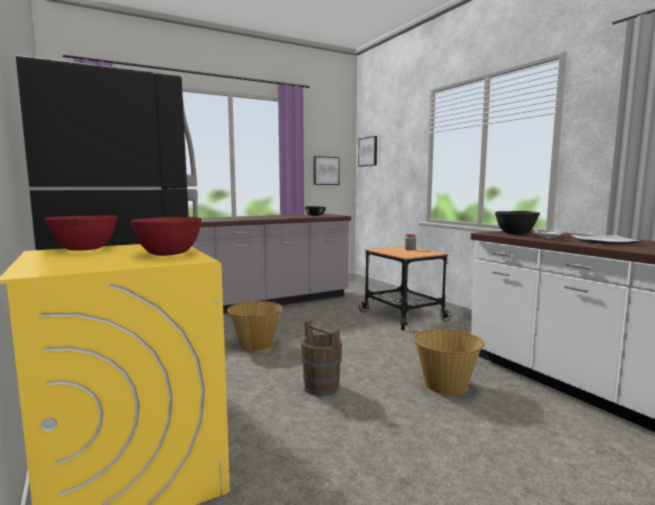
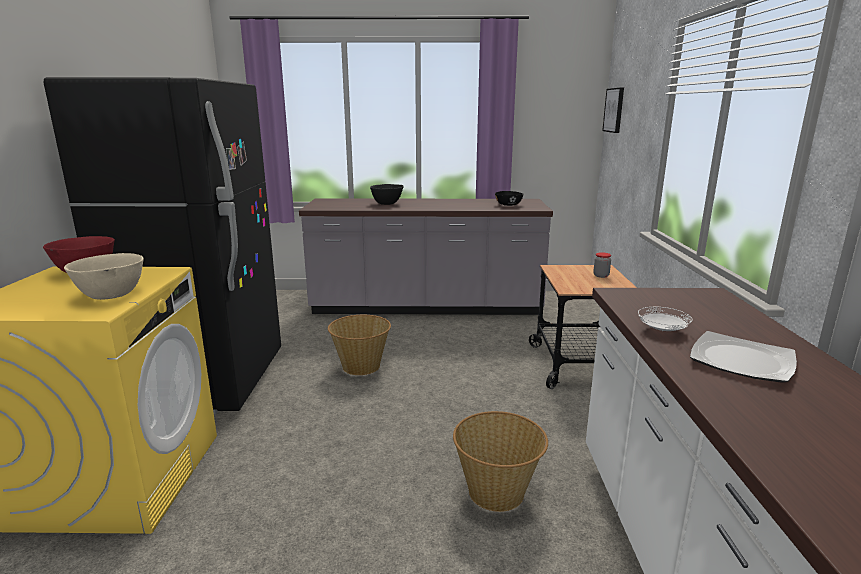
camera: 30 degrees right, 10 degrees up
red bowl [130,217,202,256] -> beige bowl [64,253,144,300]
brown bucket [301,320,342,396] -> none
picture [314,156,340,185] -> none
black bowl [495,211,540,234] -> black bowl moved to [370,184,404,205]

